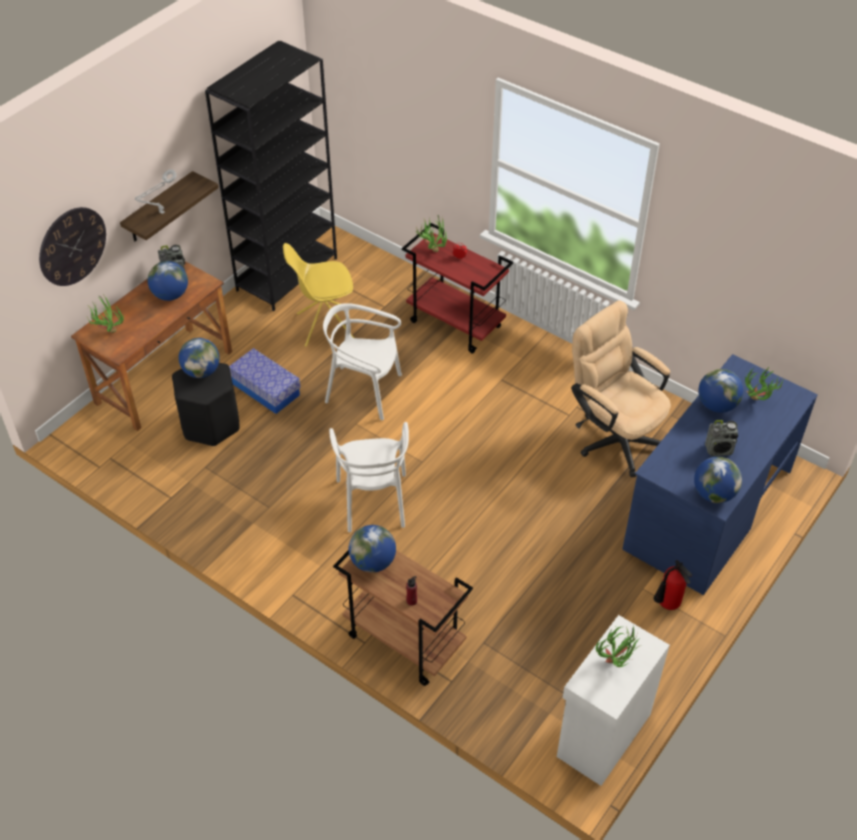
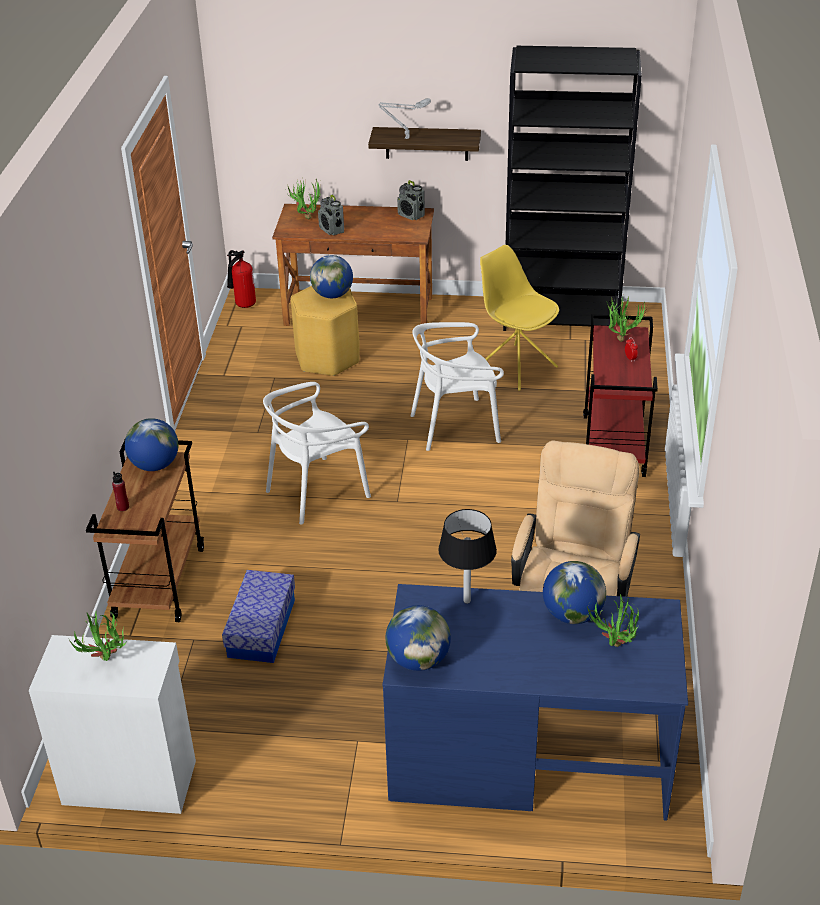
camera: 60 degrees right, 10 degrees down
wall clock [39,207,106,286] -> none
globe [148,261,188,301] -> none
black stool [172,363,240,446] -> yellow stool [291,286,360,376]
storage box [229,348,301,414] -> storage box moved to [222,570,295,663]
white chair [323,303,402,420] -> white chair turned 90 degrees counterclockwise [411,322,504,451]
fire extinguisher [653,560,692,610] -> fire extinguisher moved to [227,250,256,308]
radio [705,420,738,456] -> radio moved to [318,194,344,236]
none -> black table lamp [438,509,497,604]

